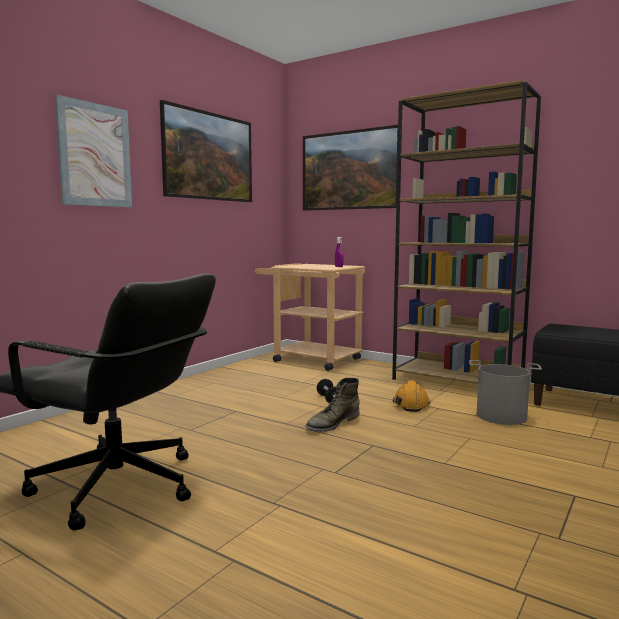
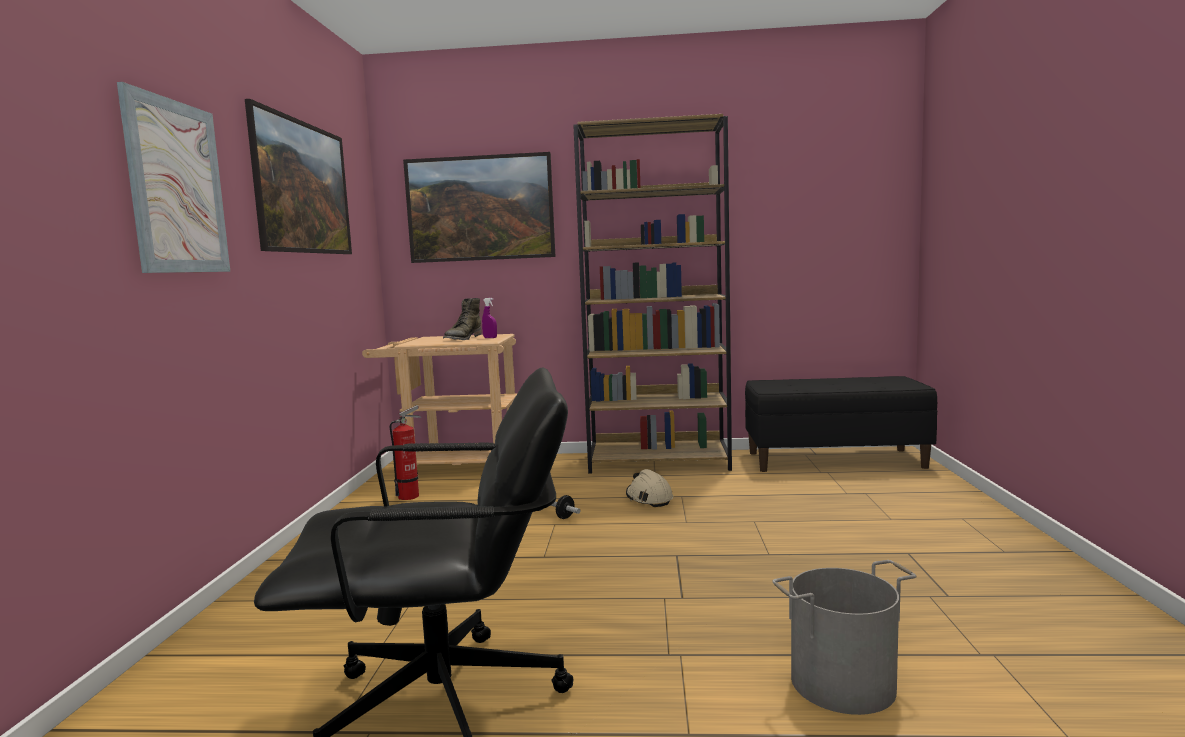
camera: 30 degrees left, 0 degrees up
green boot [305,378,360,432] -> green boot moved to [443,298,481,340]
orange hard hat [393,380,431,412] -> beige hard hat [626,469,673,507]
grey bucket [469,360,542,425] -> grey bucket moved to [772,560,917,715]
none -> fire extinguisher [390,405,421,500]

